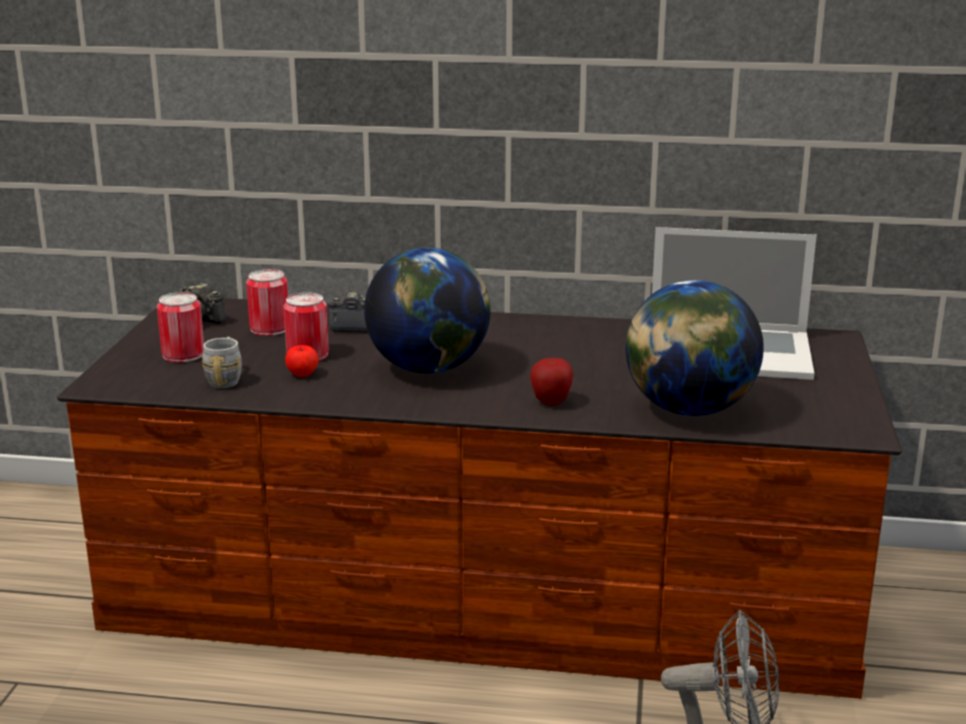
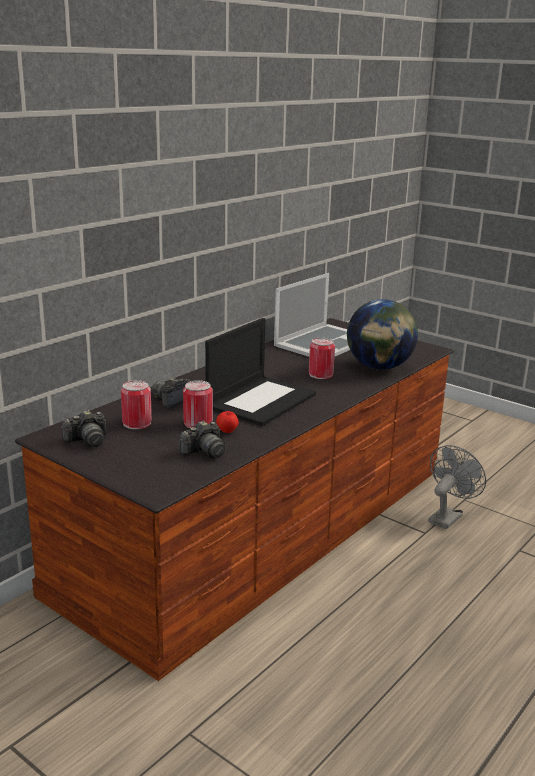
camera: 60 degrees left, 0 degrees up
can [157,292,204,363] -> can moved to [309,338,335,379]
grey mug [202,337,242,388] -> camera [179,421,225,458]
globe [364,247,491,374] -> laptop [205,318,316,426]
apple [530,358,573,406] -> none

